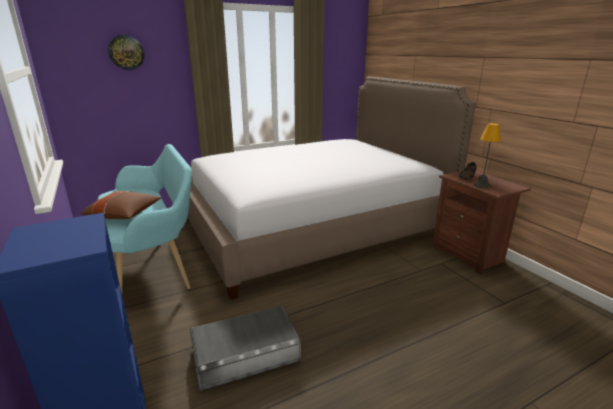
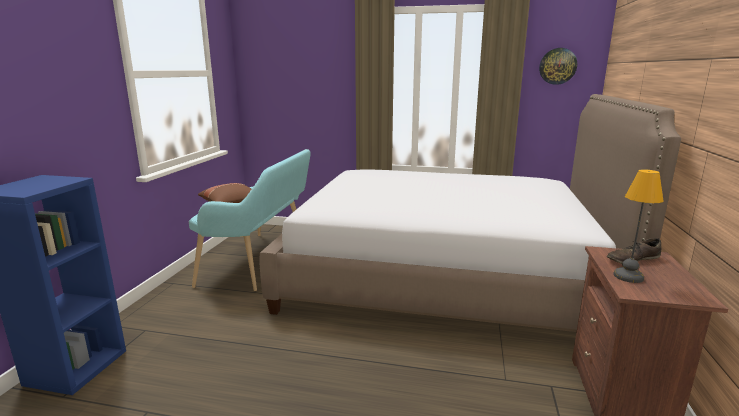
camera: 40 degrees right, 5 degrees down
wall clock [108,35,145,70] -> wall clock moved to [539,48,577,85]
grey storage box [190,306,301,391] -> none

